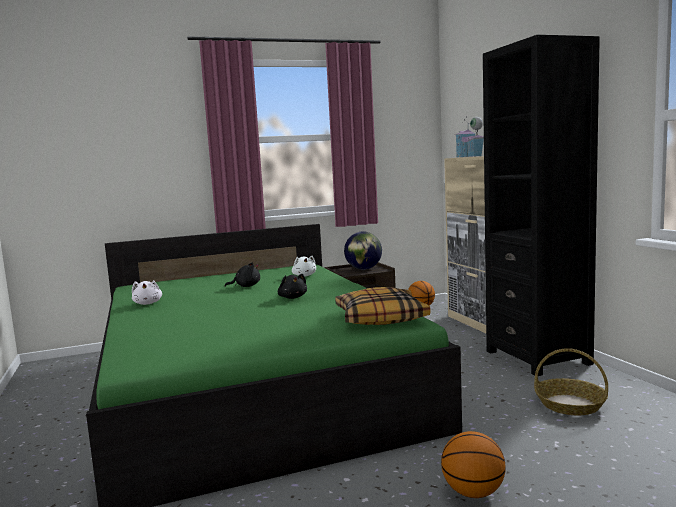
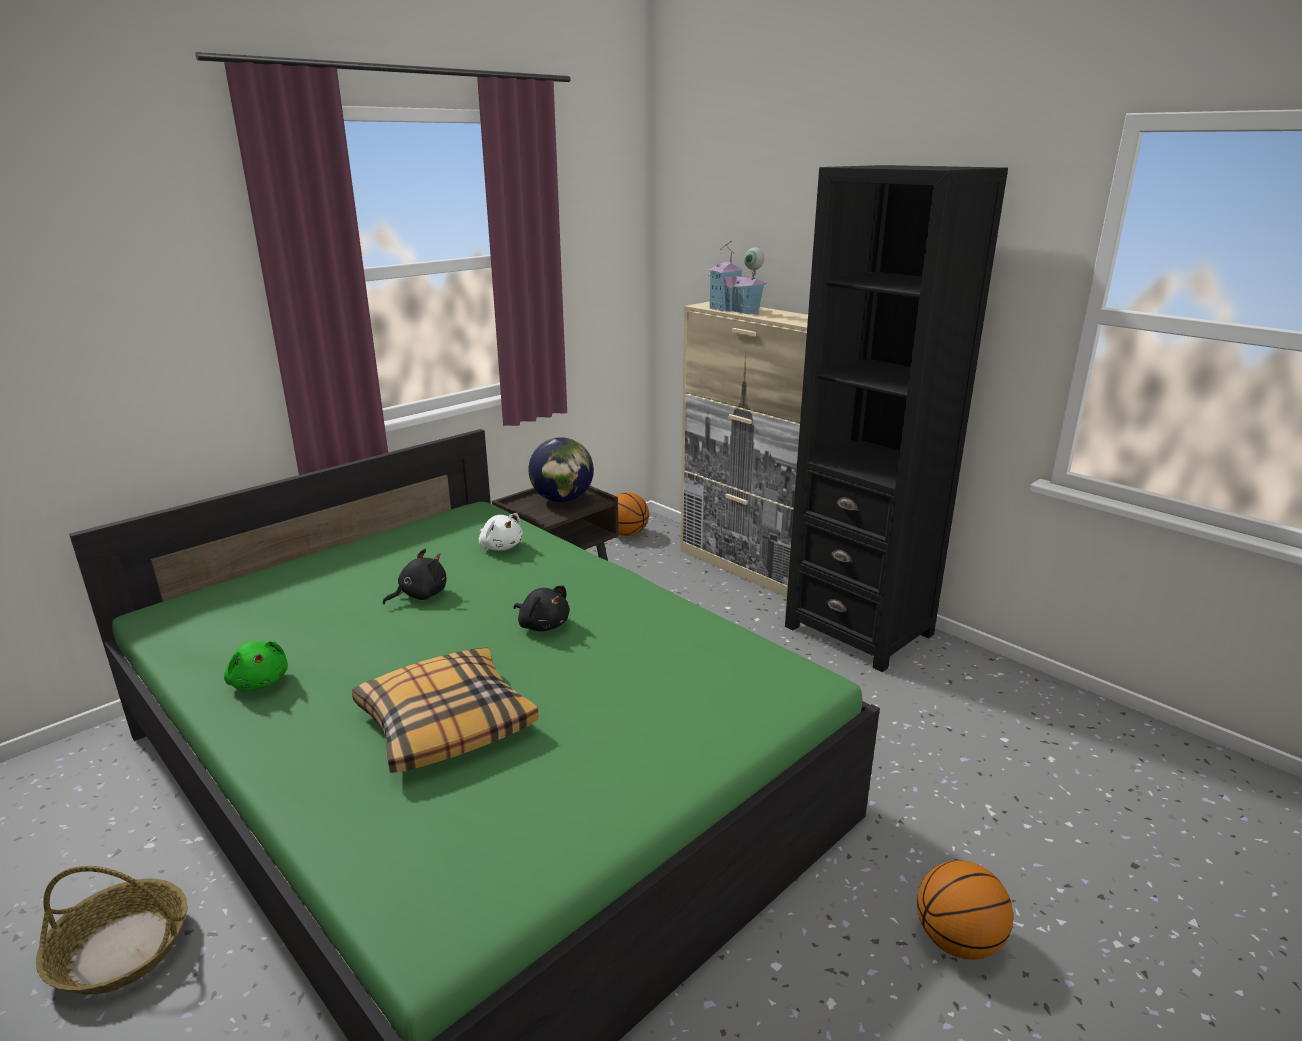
camera: 25 degrees left, 15 degrees up
white plush toy [132,280,162,305] -> green plush toy [224,641,288,691]
pillow [335,287,430,325] -> pillow moved to [352,647,538,773]
basket [534,348,608,415] -> basket moved to [36,866,187,995]

